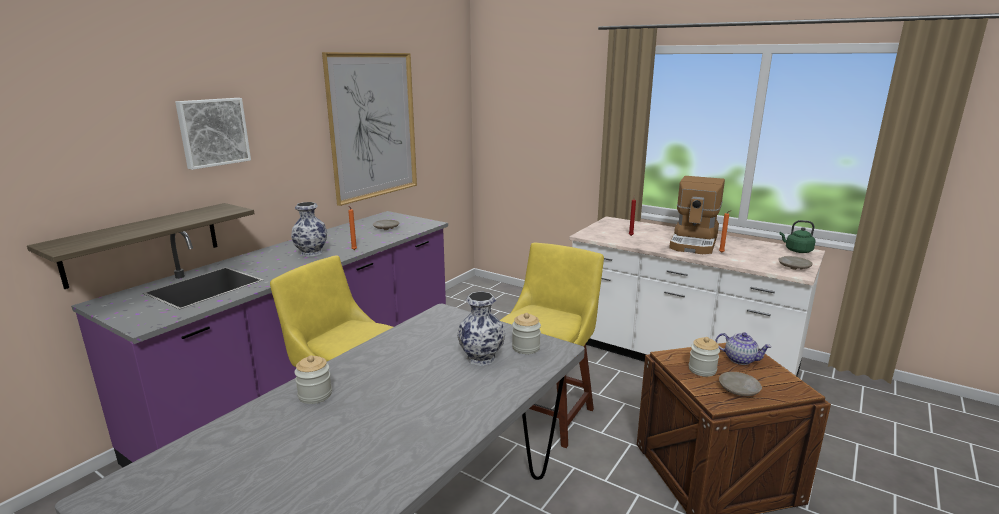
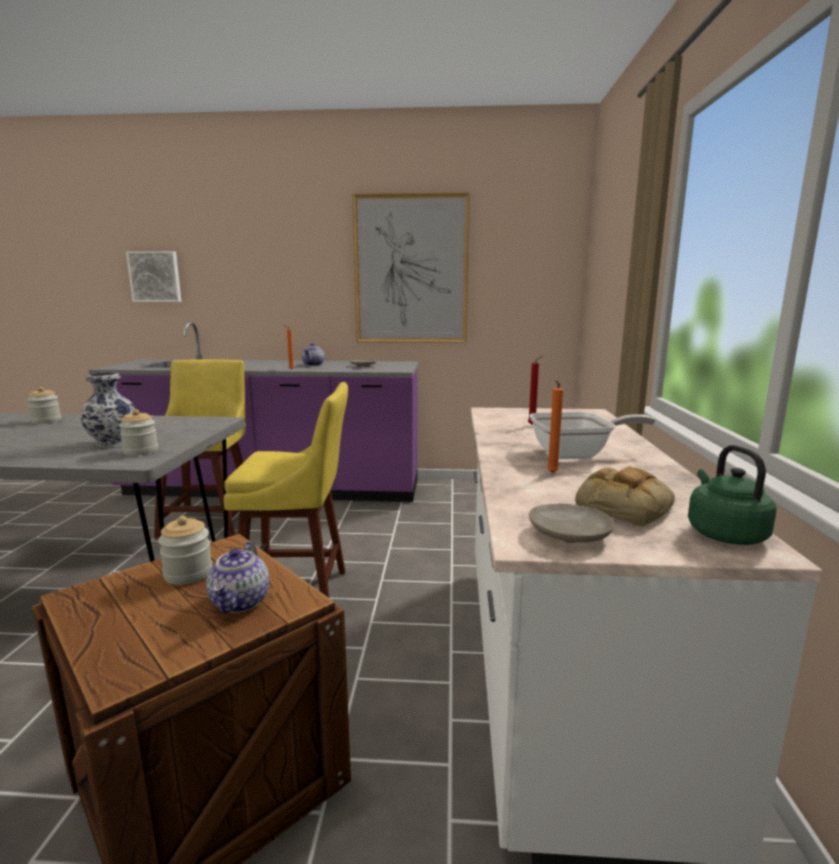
camera: 60 degrees right, 5 degrees down
shelf [27,203,255,289] -> none
picture [175,98,251,170] -> picture moved to [126,251,182,302]
vase [291,202,327,257] -> none
coffee machine [669,176,725,254] -> frying pan [529,412,655,459]
beige plate [719,372,762,396] -> none
none -> teapot [302,343,324,366]
none -> bread [575,467,675,526]

